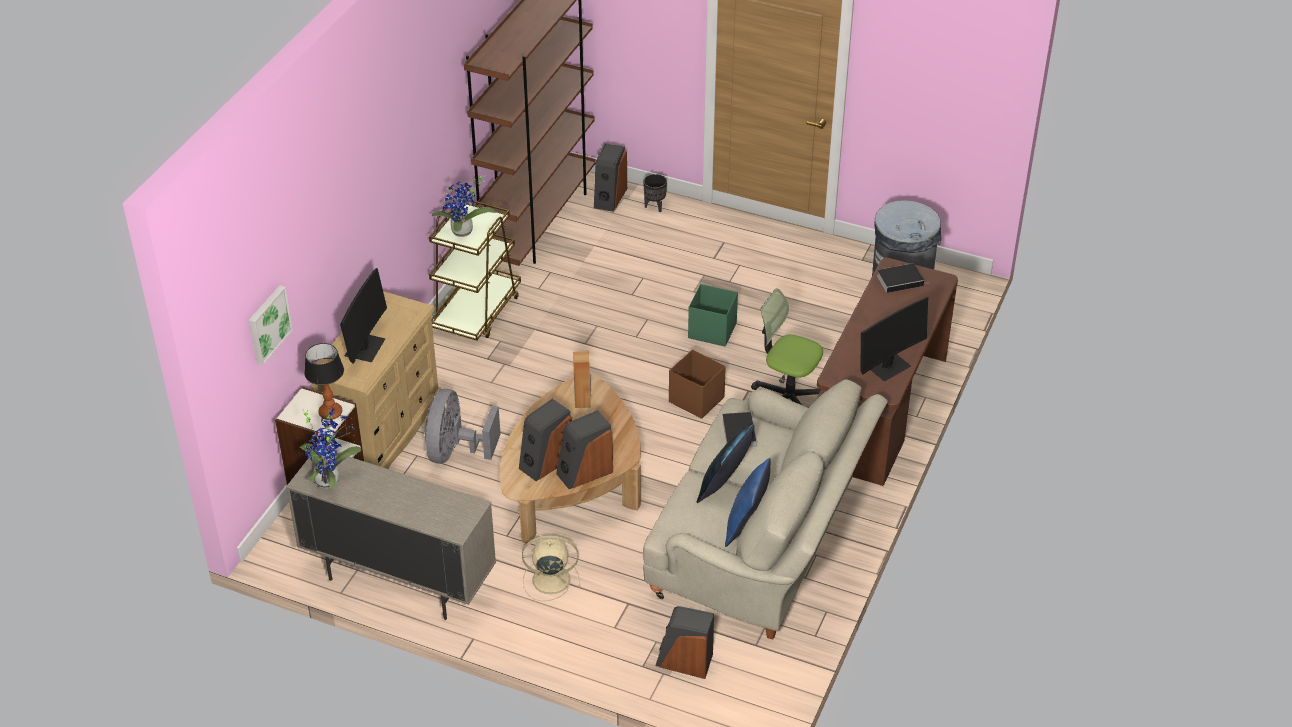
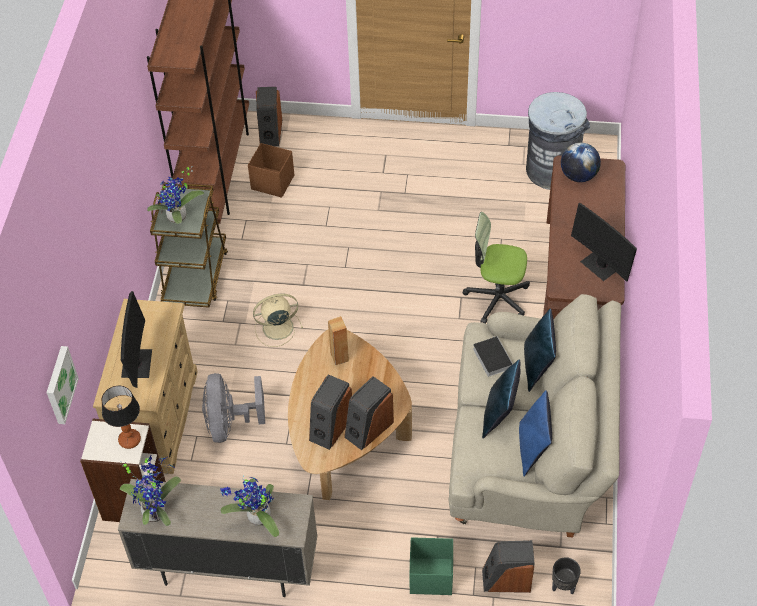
camera: 15 degrees left, 10 degrees up
beige fan [522,535,581,601] -> beige fan moved to [253,294,303,347]
black planter [643,174,667,212] -> black planter moved to [552,557,581,595]
brown storage box [669,350,726,419] -> brown storage box moved to [248,143,294,198]
green storage box [688,284,738,346] -> green storage box moved to [410,537,453,595]
monitor [860,297,928,382] -> monitor turned 105 degrees clockwise [571,203,637,282]
book [877,263,930,293] -> globe [561,143,601,182]
none -> potted plant [220,476,279,537]
none -> blue pillow [524,309,556,392]

